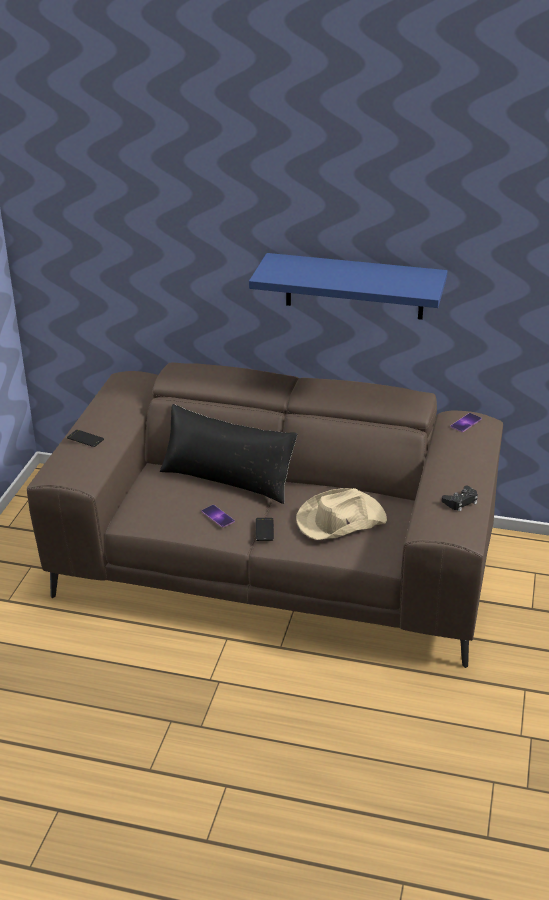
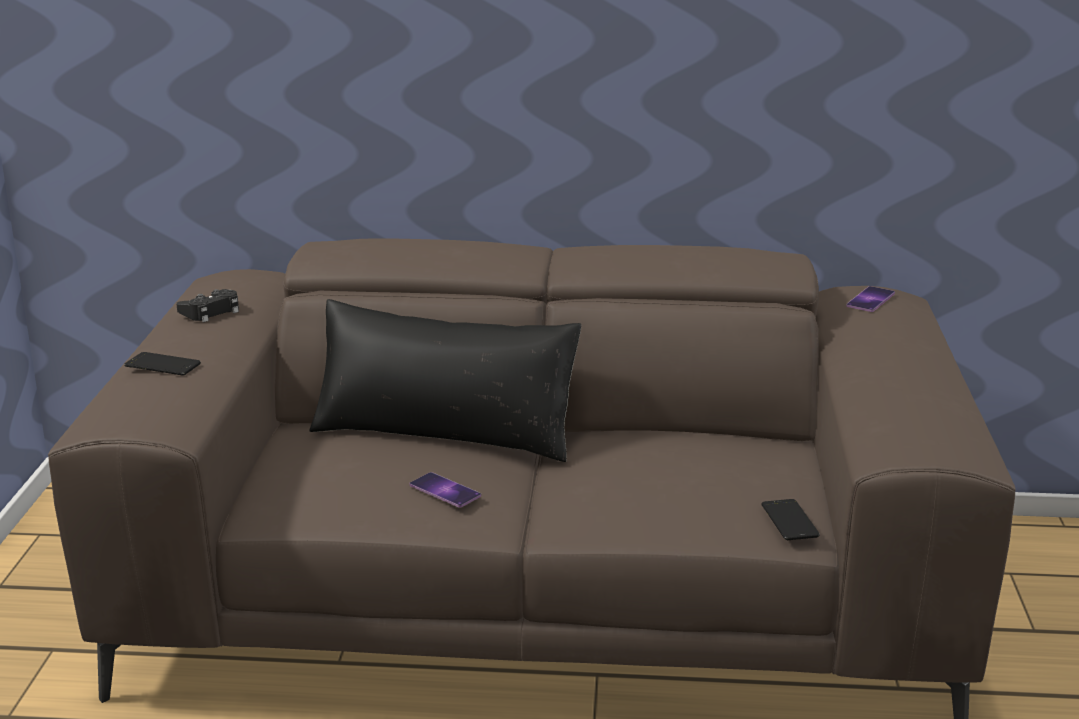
camera: 10 degrees left, 10 degrees down
blue shelf [249,253,447,320] -> none
phone [256,518,274,541] -> phone moved to [762,499,820,540]
beige hat [296,488,387,540] -> none
black game controller [442,486,478,511] -> black game controller moved to [176,289,239,322]

